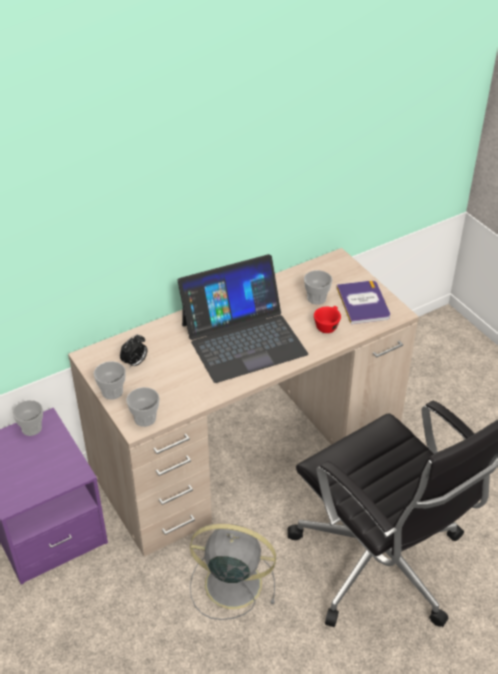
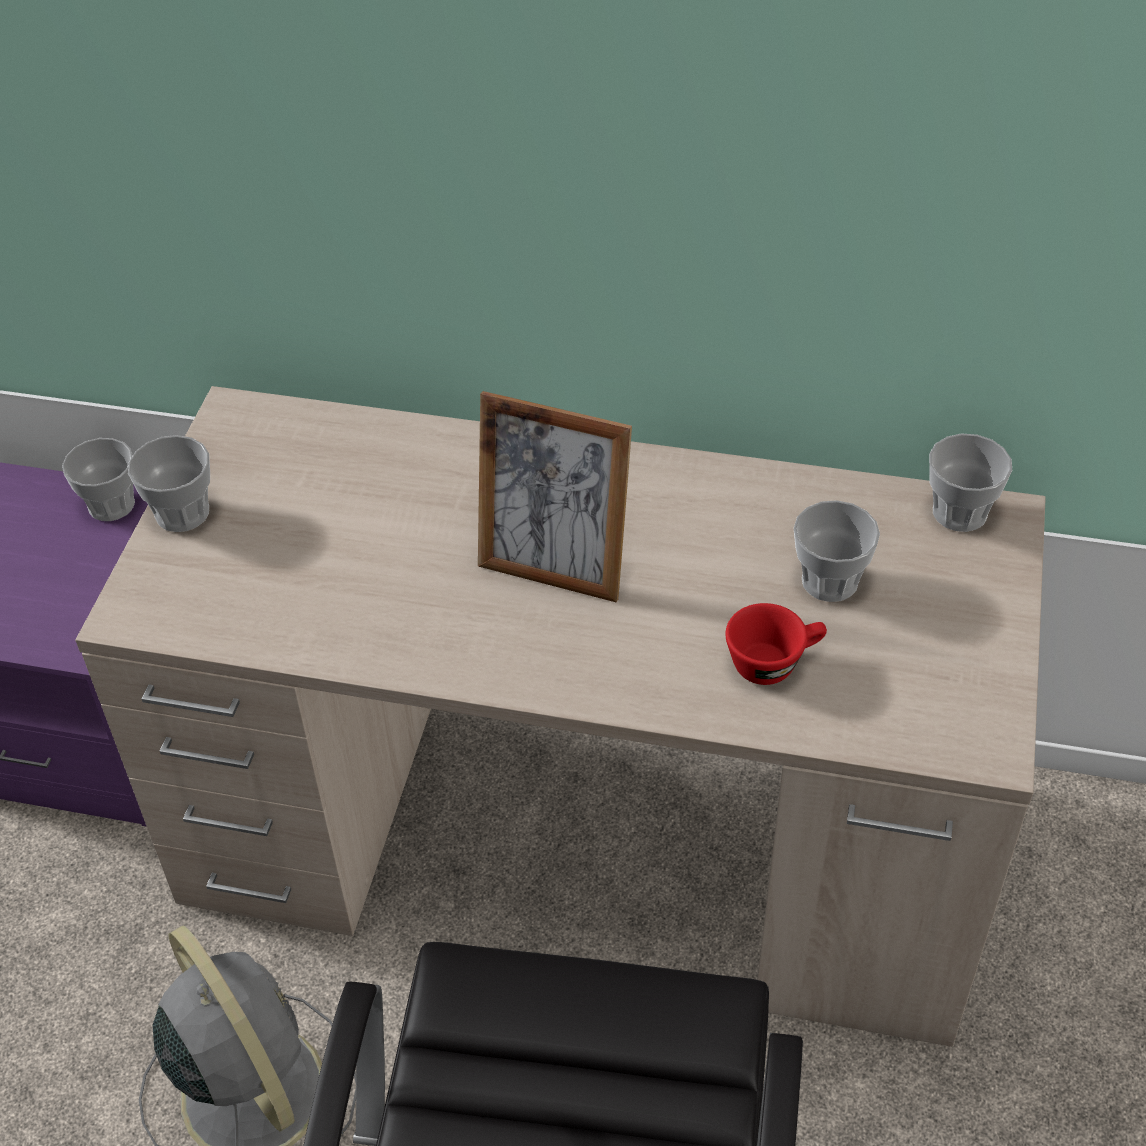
camera: 45 degrees right, 5 degrees up
alarm clock [120,334,147,369] -> none
cup [126,387,160,427] -> cup moved to [929,433,1012,532]
laptop [177,254,308,383] -> picture frame [478,391,632,602]
book [336,281,390,324] -> none

